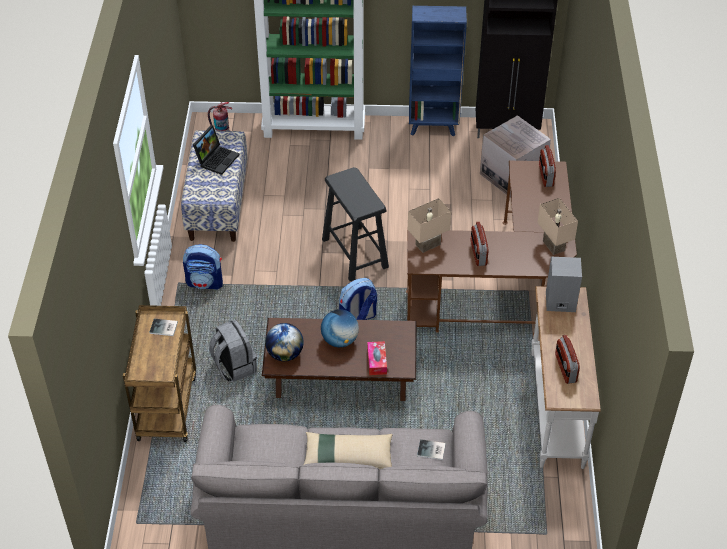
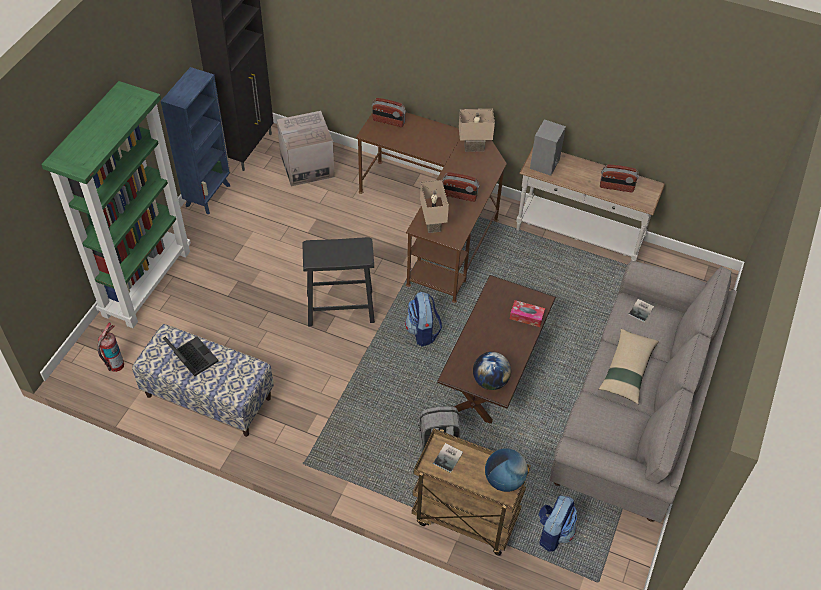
camera: 70 degrees left, 5 degrees up
backpack [183,244,223,289] -> backpack moved to [539,495,577,552]
globe [321,309,359,347] -> globe moved to [485,448,529,492]

